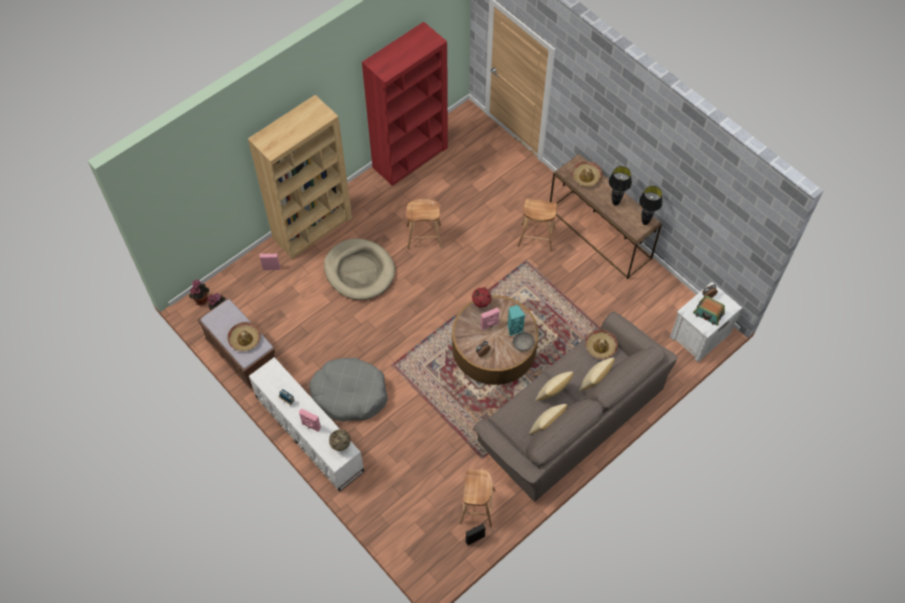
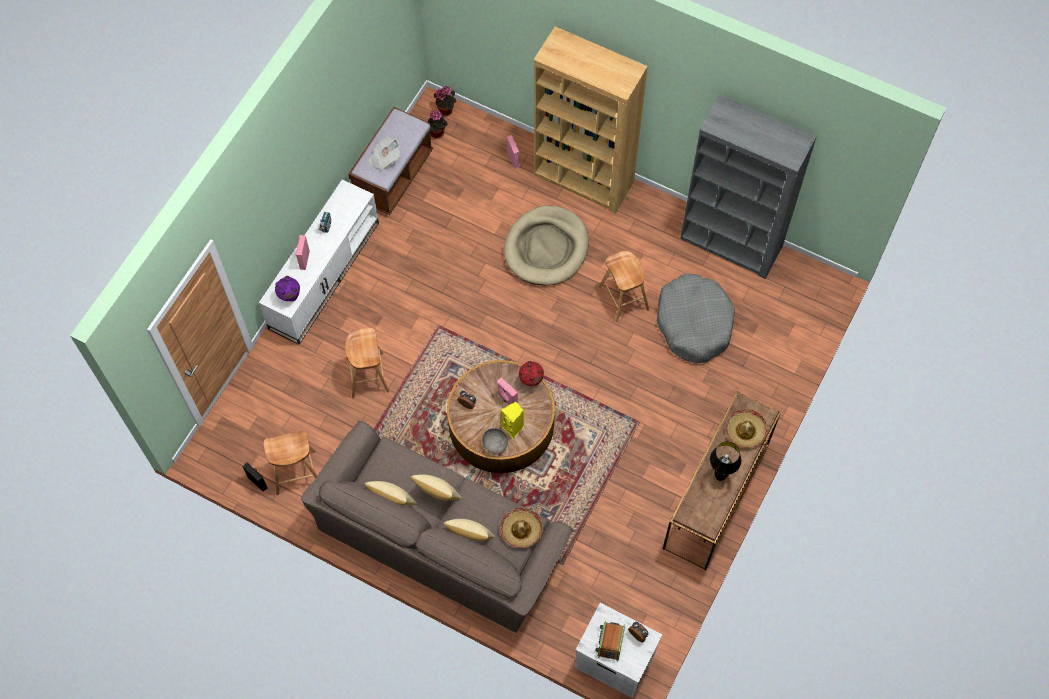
camera: 70 degrees right, 5 degrees up
hat [228,322,261,351] -> newspaper [369,137,400,171]
grey dog bed [309,358,388,421] -> grey dog bed moved to [657,273,735,364]
beige vase [329,429,351,451] -> purple vase [275,276,300,301]
red bookcase [362,22,448,186] -> grey bookcase [680,94,817,279]
turquoise speaker [507,305,525,336] -> yellow speaker [501,402,524,439]
brown stool [518,198,557,252] -> brown stool moved to [345,328,389,398]
black table lamp [639,186,663,225] -> none

